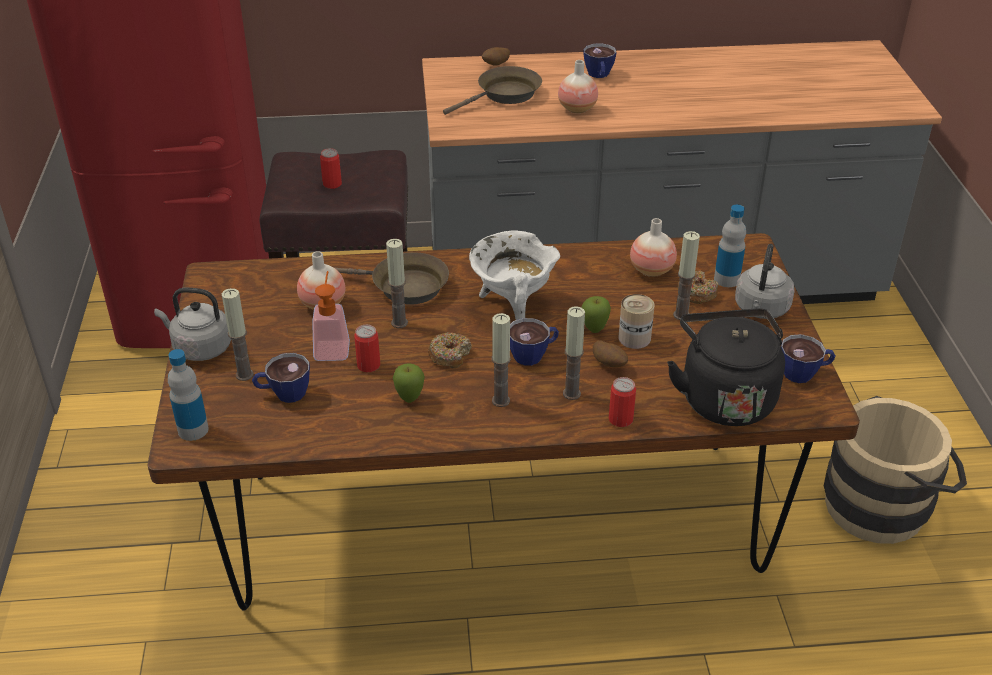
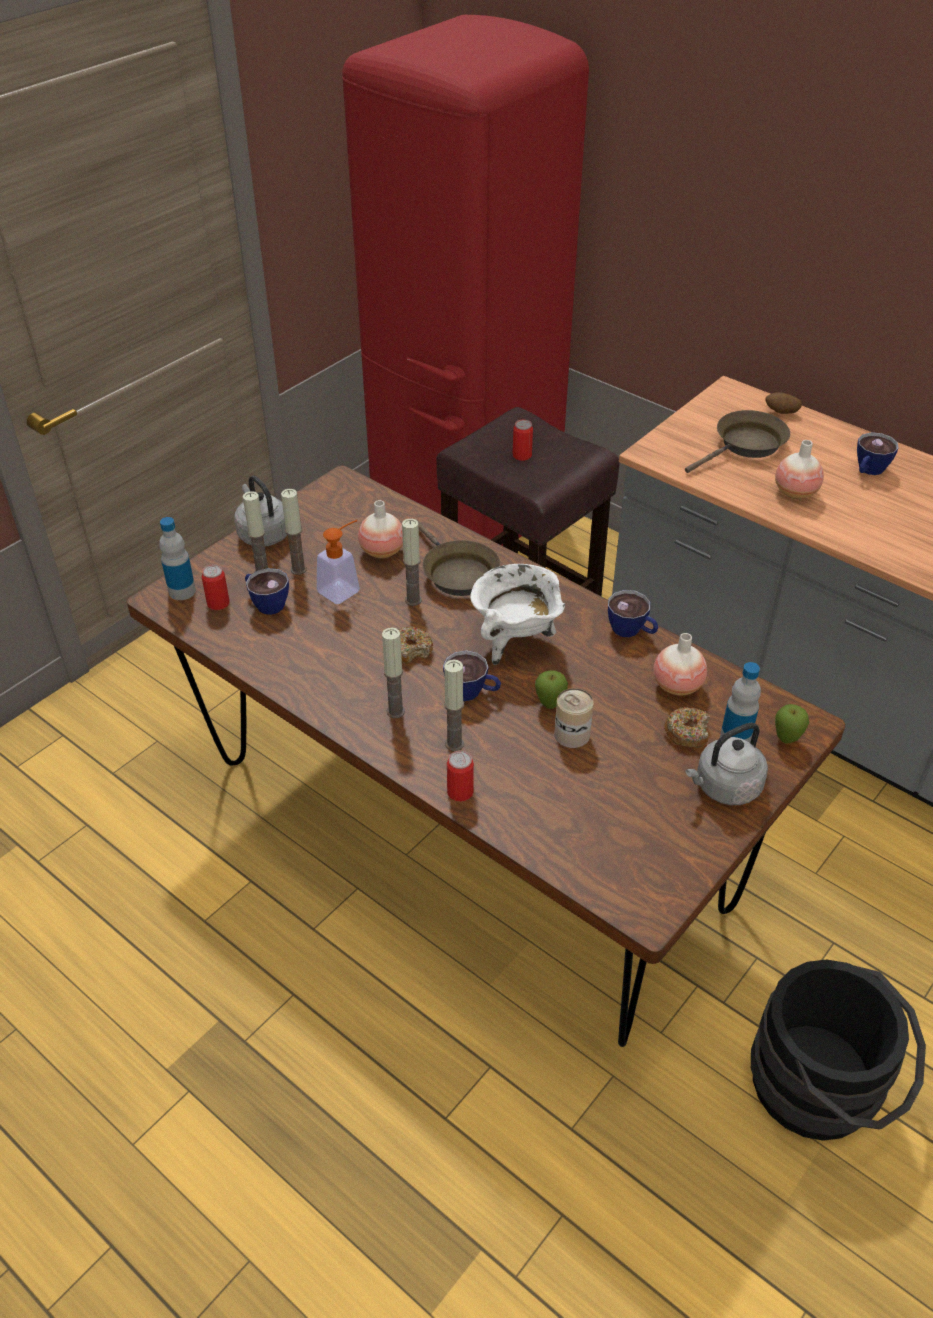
camera: 45 degrees right, 5 degrees up
can [354,325,380,372] -> can moved to [202,564,230,610]
apple [393,364,425,403] -> apple moved to [775,704,809,743]
brown frying pan [443,66,542,115] -> brown frying pan turned 45 degrees counterclockwise [685,410,790,473]
potato [593,341,628,367] -> none
black kettle [667,309,785,426] -> none
candle [673,231,700,320] -> candle moved to [281,489,307,575]
cup [781,334,836,383] -> cup moved to [608,590,658,637]
beige bucket [824,396,967,544] -> black bucket [751,960,926,1141]

